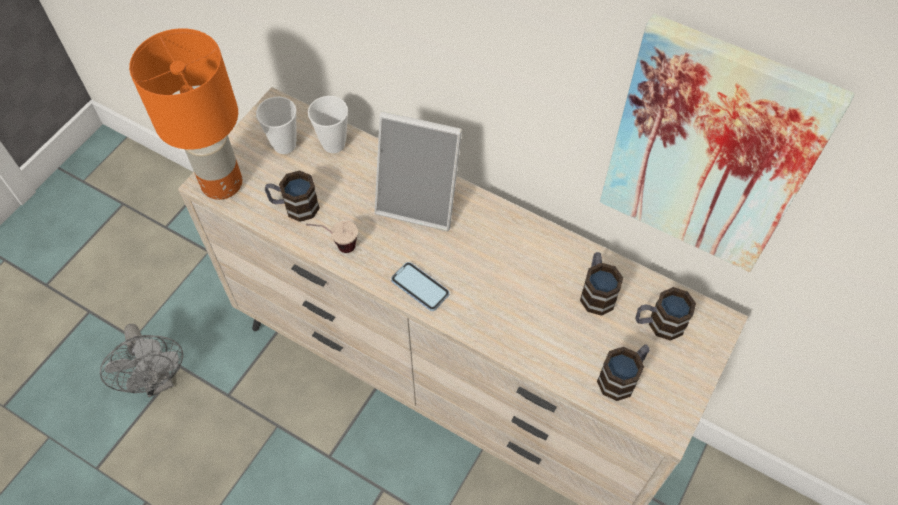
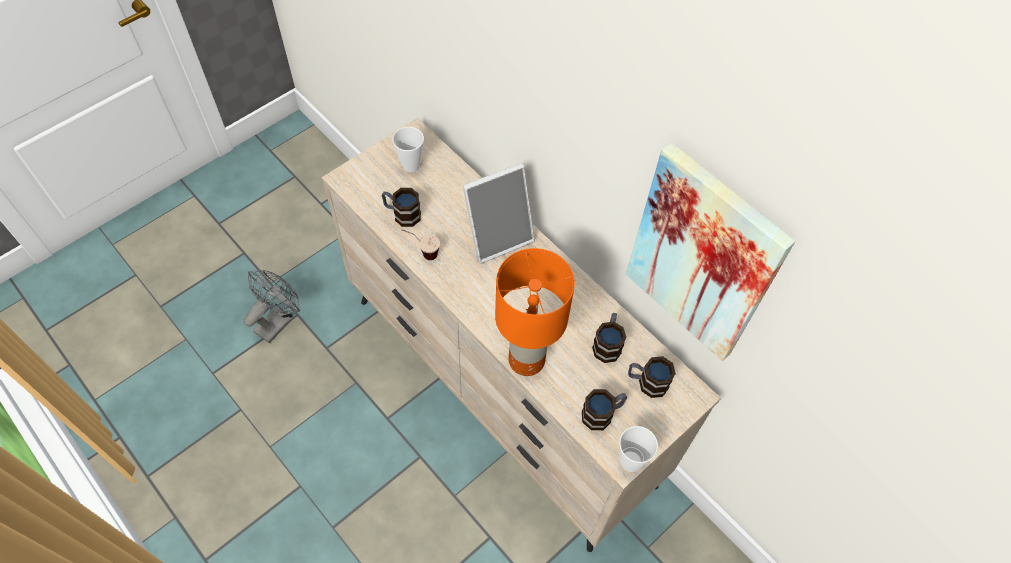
camera: 15 degrees right, 0 degrees up
grey fan [100,324,183,397] -> grey fan turned 135 degrees counterclockwise [244,270,300,343]
orange table lamp [129,28,242,200] -> orange table lamp moved to [495,248,575,376]
cup [308,96,348,153] -> cup moved to [619,426,658,472]
picture frame [375,111,462,231] -> picture frame turned 60 degrees counterclockwise [463,163,535,264]
phone [391,262,449,311] -> none

